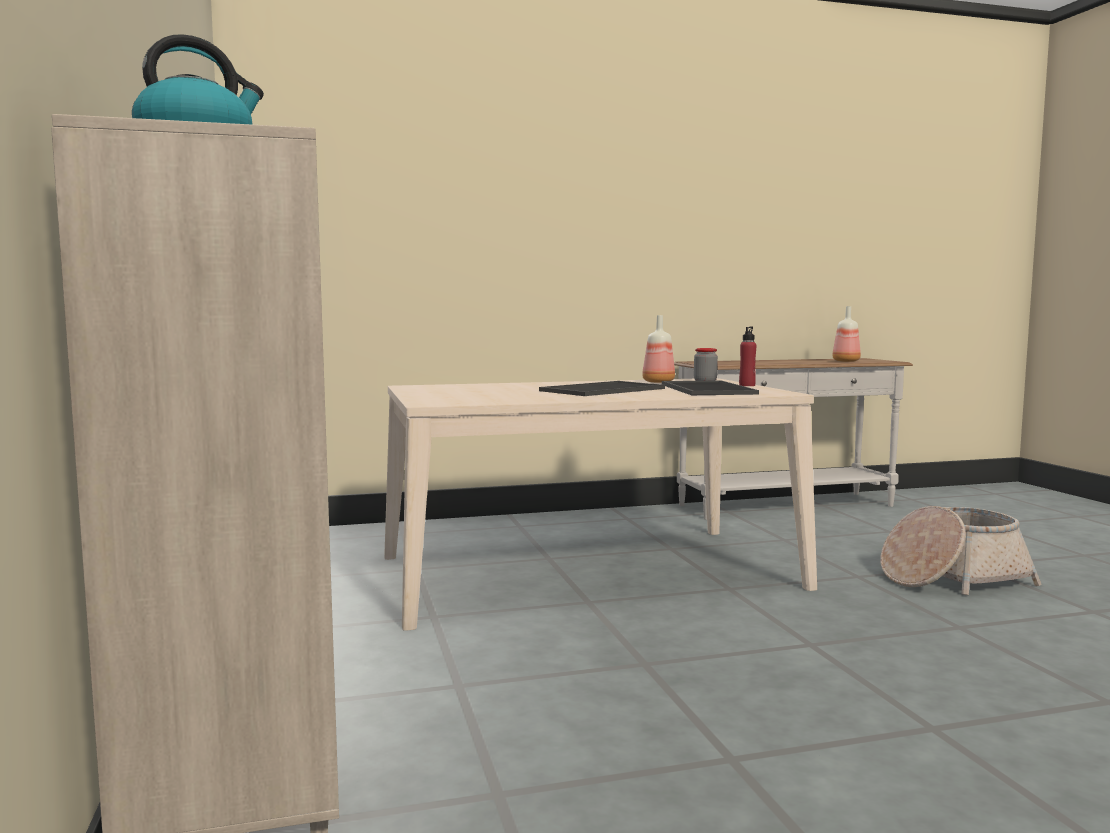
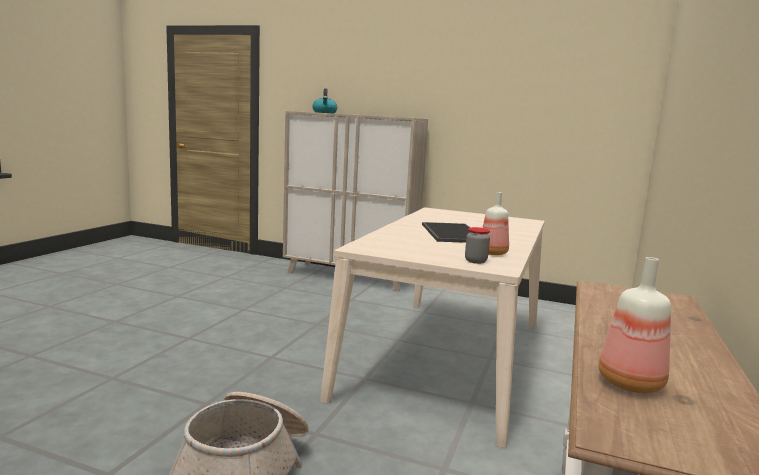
camera: 125 degrees right, 5 degrees up
tray [662,380,759,395] -> none
red bottle [739,326,756,386] -> none

